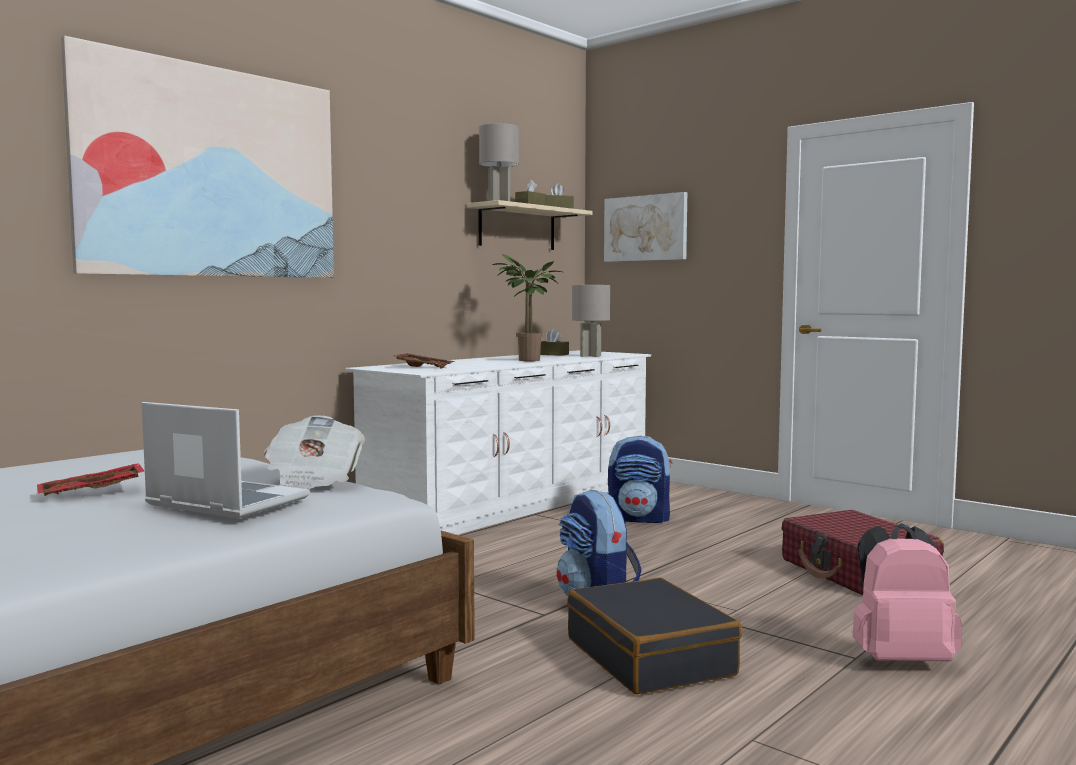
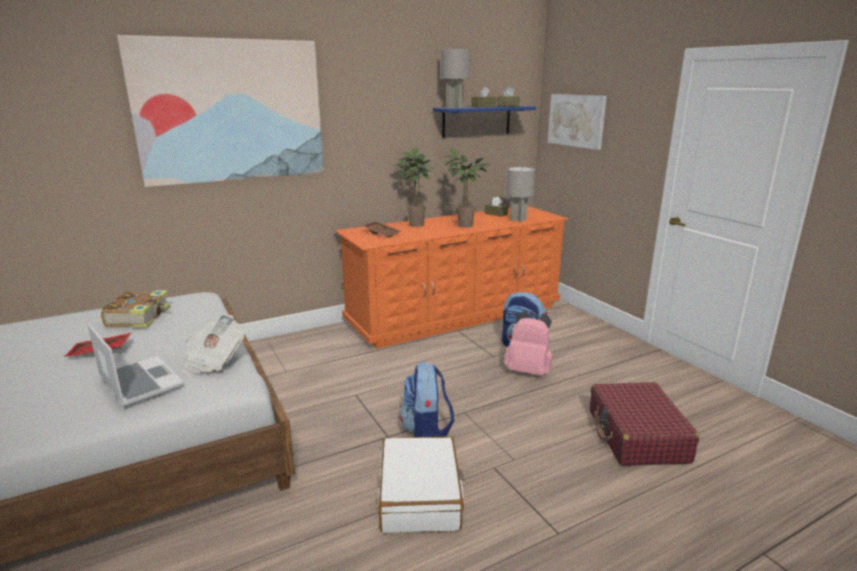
camera: 20 degrees right, 15 degrees up
white dresser [346,350,651,535] -> orange dresser [335,206,569,349]
beige shelf [467,200,593,250] -> blue shelf [433,106,536,138]
black suitcase [567,578,742,694] -> white suitcase [378,436,464,533]
pink backpack [853,523,962,661] -> pink backpack moved to [505,311,552,376]
none -> book [101,291,171,328]
none -> potted plant [393,147,435,227]

